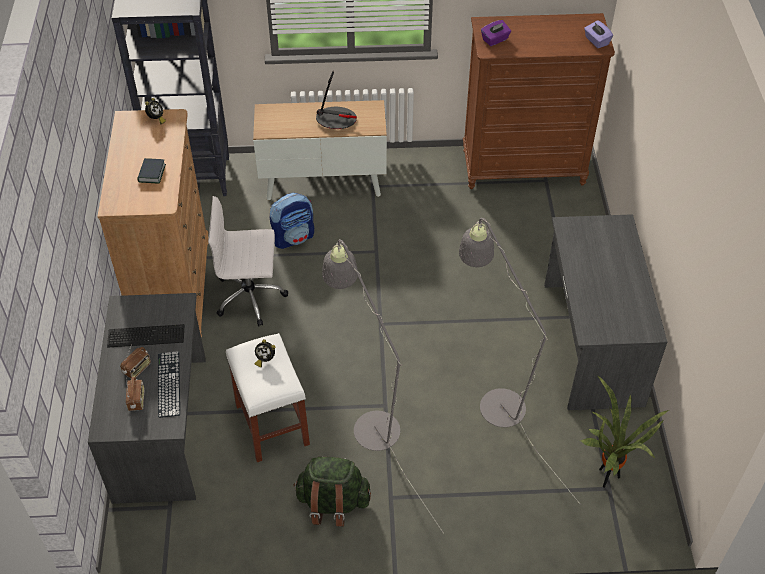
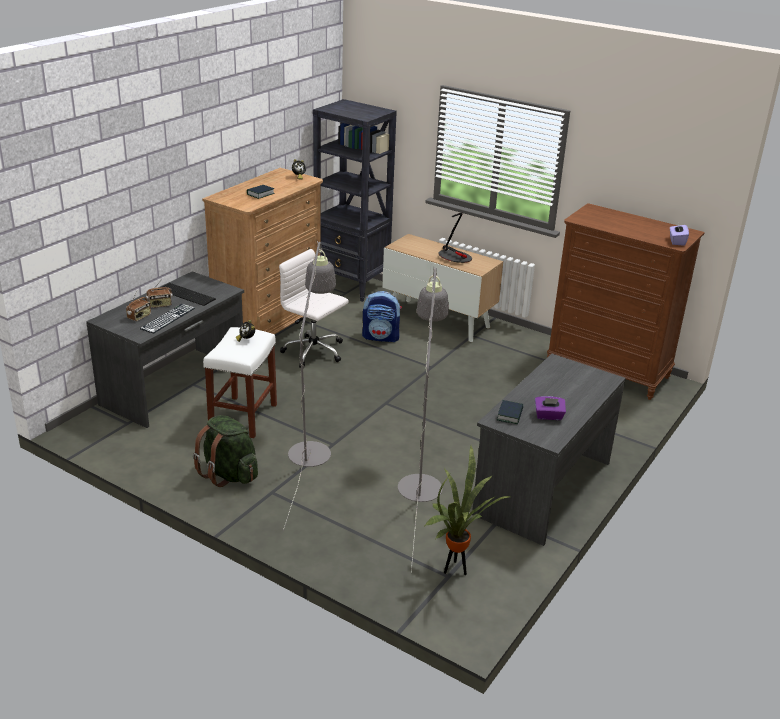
camera: 35 degrees right, 20 degrees down
purple tissue box [481,20,511,46] -> purple tissue box moved to [535,396,566,420]
none -> book [497,400,523,424]

